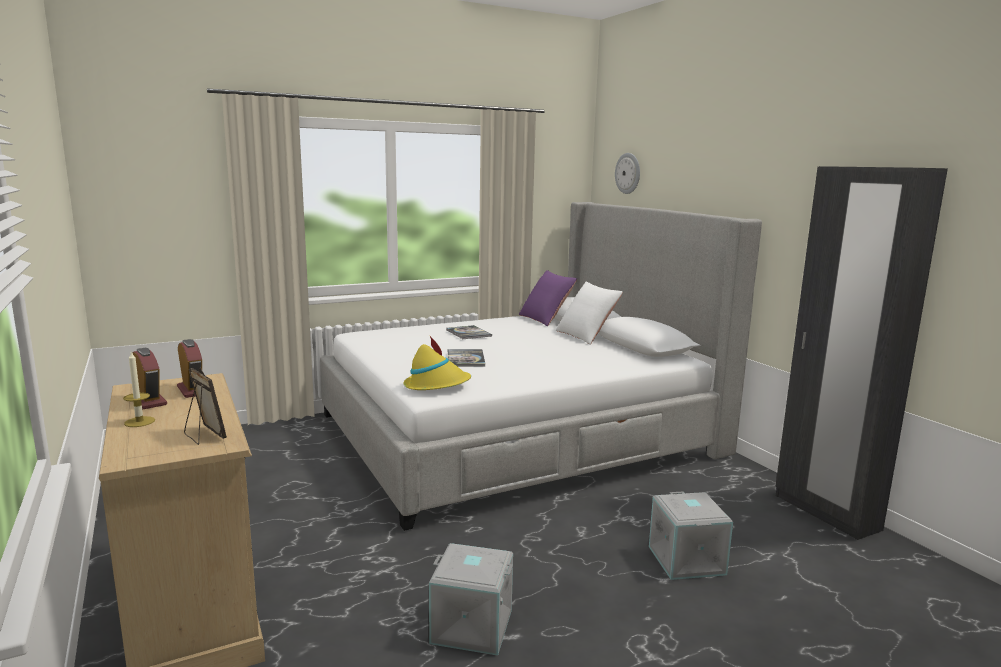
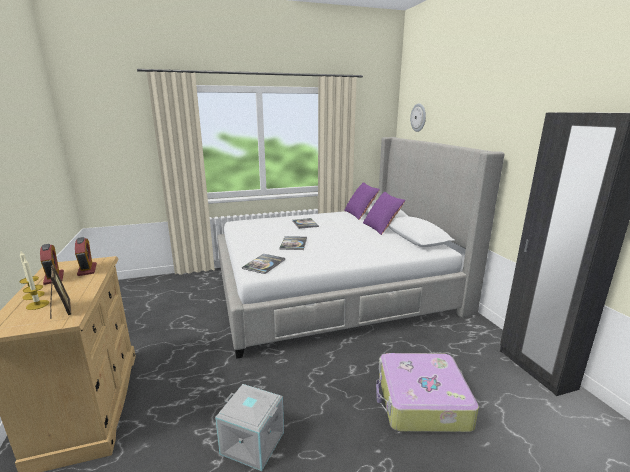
camera: 10 degrees right, 5 degrees up
yellow hat [404,336,471,390] -> book [242,254,285,274]
white pillow [556,282,623,345] -> purple pillow [363,191,405,235]
grey storage box [649,492,733,580] -> suitcase [376,353,479,432]
none -> candle [23,258,49,310]

